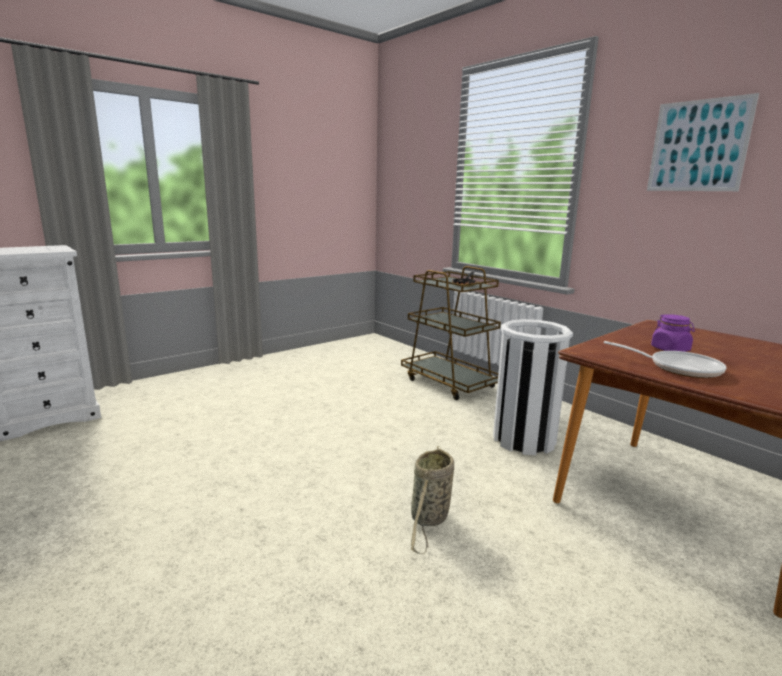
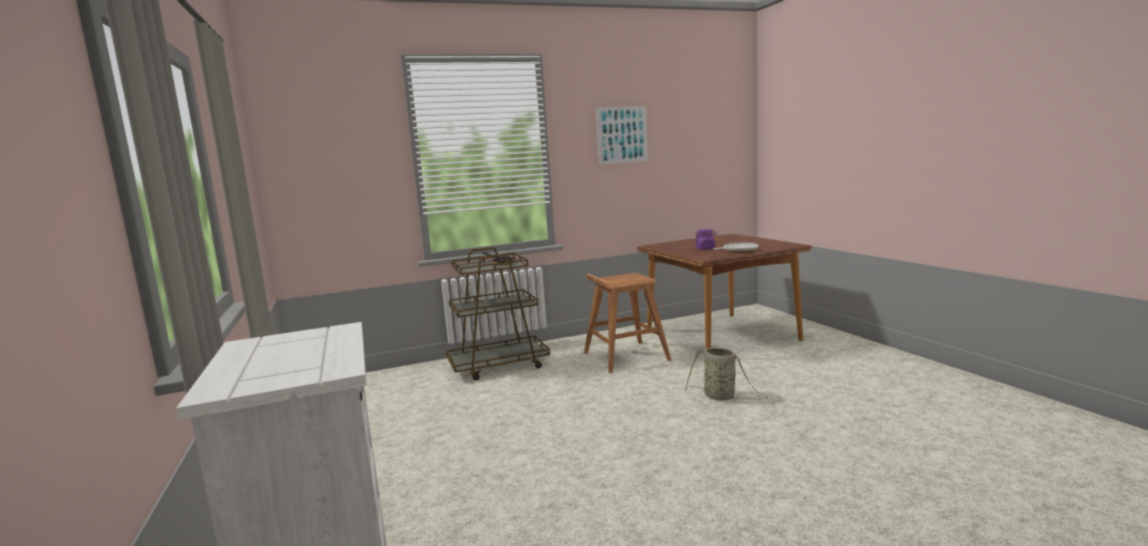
camera: 70 degrees left, 5 degrees down
white trash can [493,319,573,455] -> brown stool [584,273,672,373]

